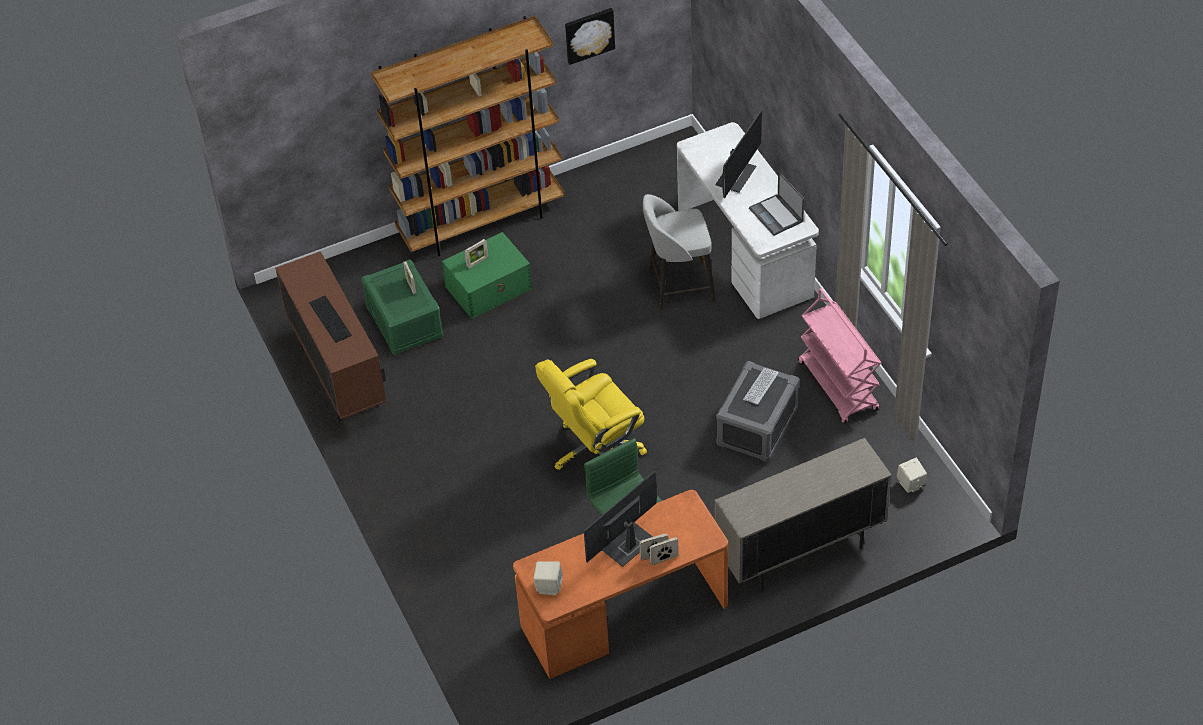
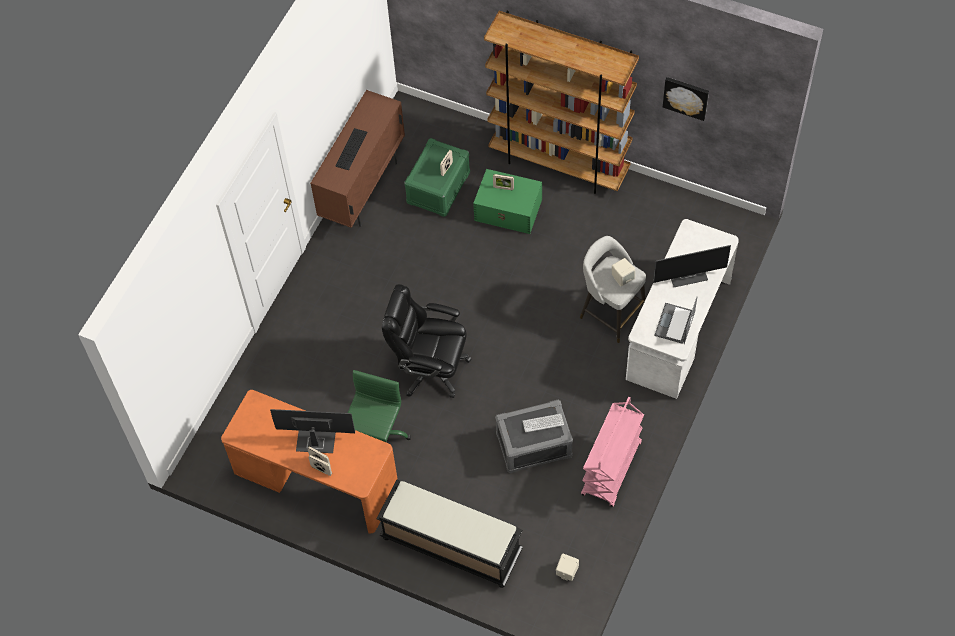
camera: 50 degrees right, 10 degrees up
beige speaker [533,561,563,596] -> beige speaker moved to [612,258,635,287]
yellow office chair [535,359,647,470] -> black office chair [382,284,472,398]
beige cabinet [715,438,892,592] -> black bench [376,480,523,588]

